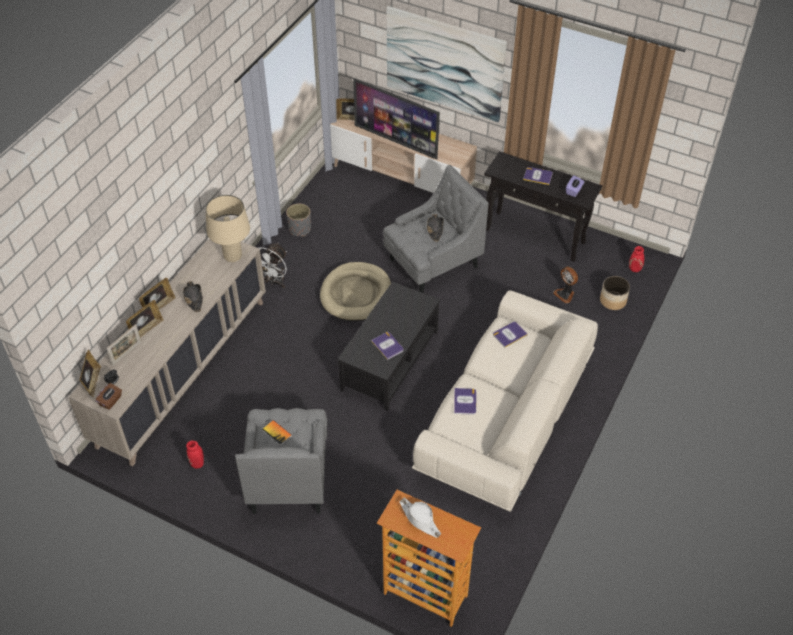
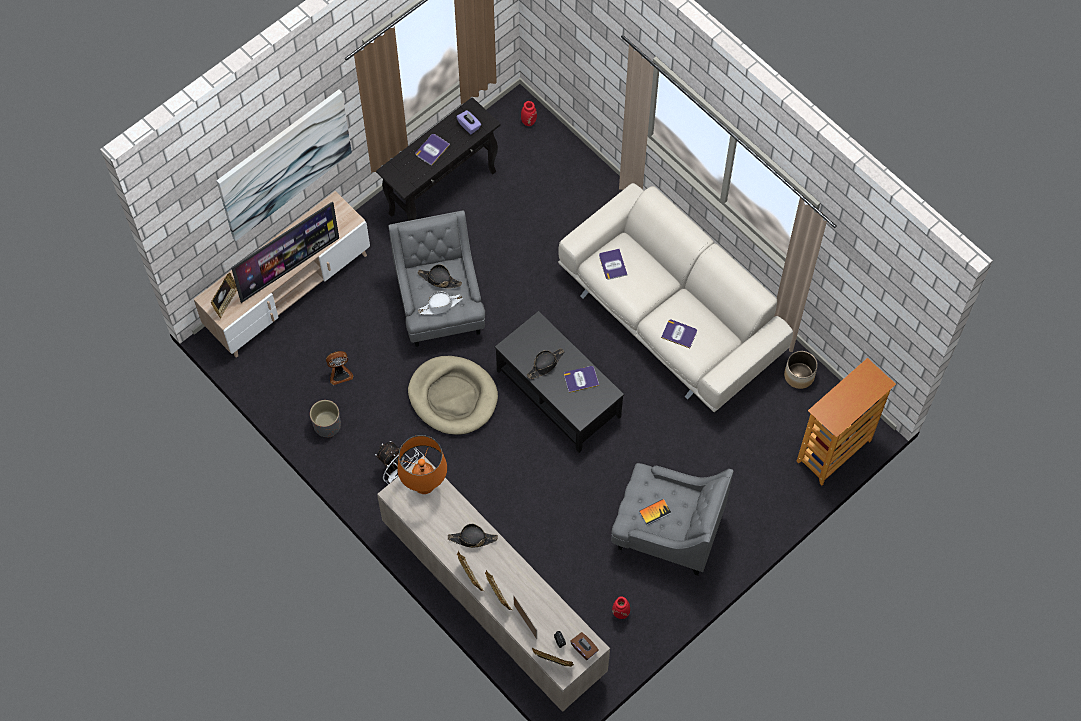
camera: 70 degrees left, 15 degrees up
beige table lamp [206,195,250,262] -> orange table lamp [397,435,447,494]
white hat [399,497,441,538] -> white hat moved to [418,291,463,315]
fan [553,266,578,303] -> fan moved to [326,351,353,385]
planter [600,276,630,310] -> planter moved to [784,351,818,389]
none -> black hat [527,348,565,379]

